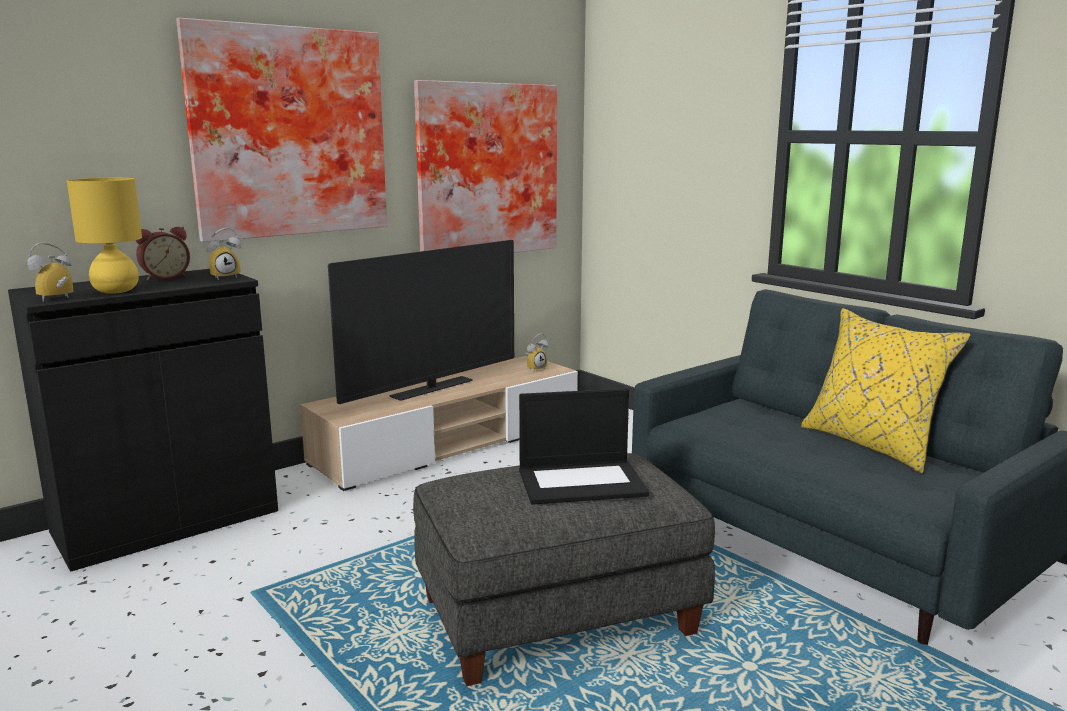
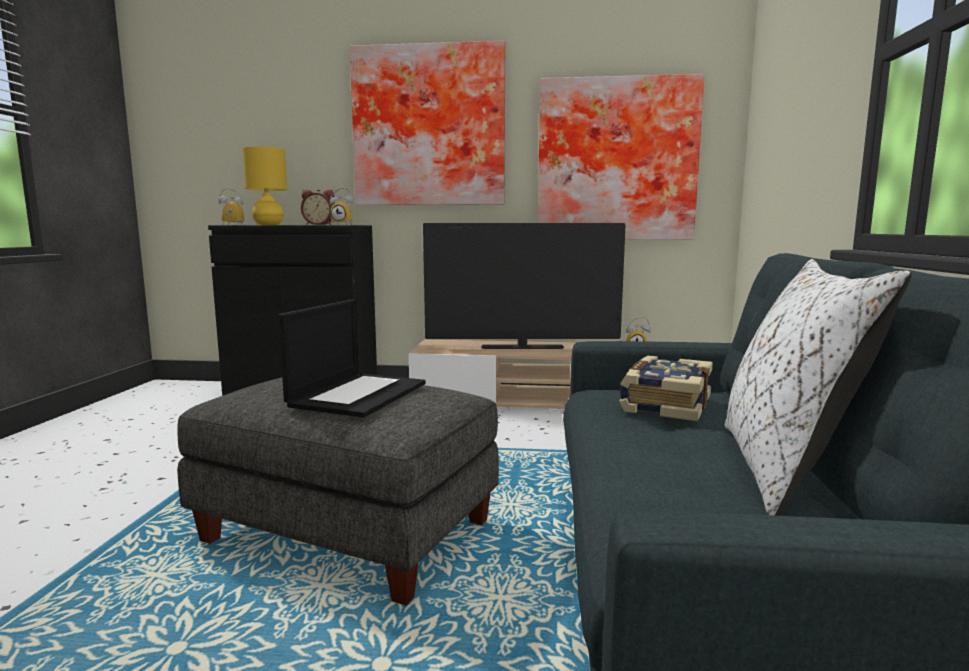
camera: 45 degrees right, 5 degrees down
laptop [519,388,649,505] -> laptop turned 105 degrees counterclockwise [278,299,426,418]
yellow pillow [801,308,971,474] -> white pillow [725,259,912,516]
none -> book [619,356,713,421]

